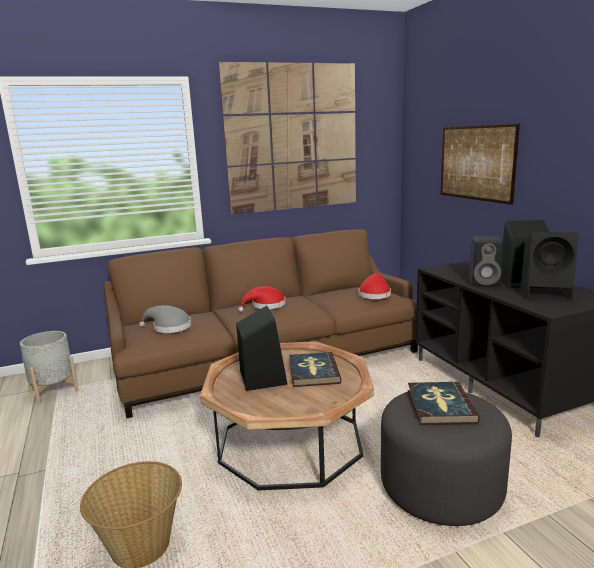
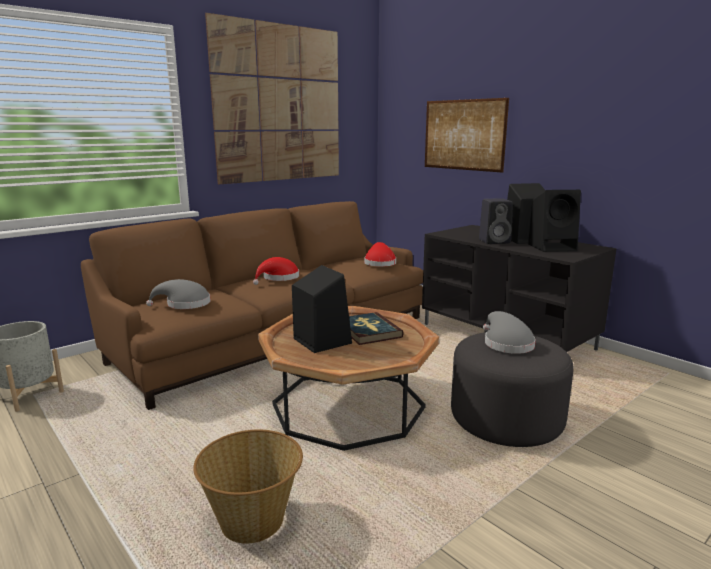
camera: 20 degrees left, 0 degrees up
book [408,382,480,425] -> grey hat [483,311,536,354]

